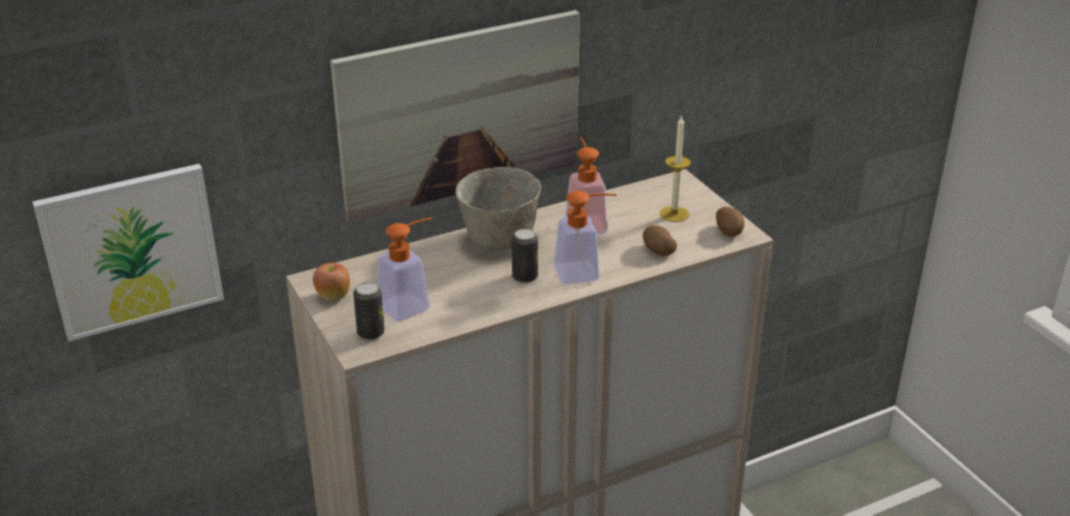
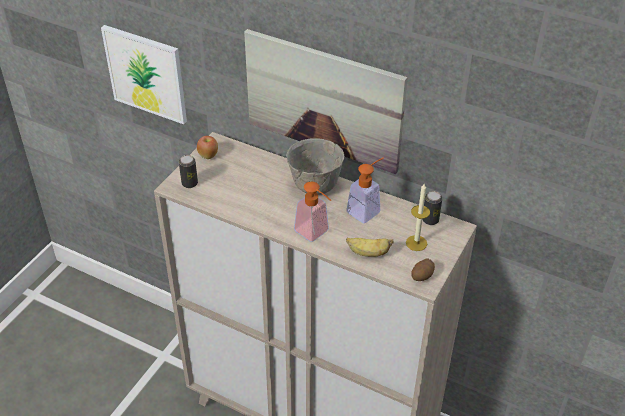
camera: 55 degrees right, 10 degrees up
soap dispenser [377,217,432,322] -> none
can [512,228,538,283] -> can moved to [422,191,442,225]
potato [643,225,677,256] -> banana [346,238,393,257]

